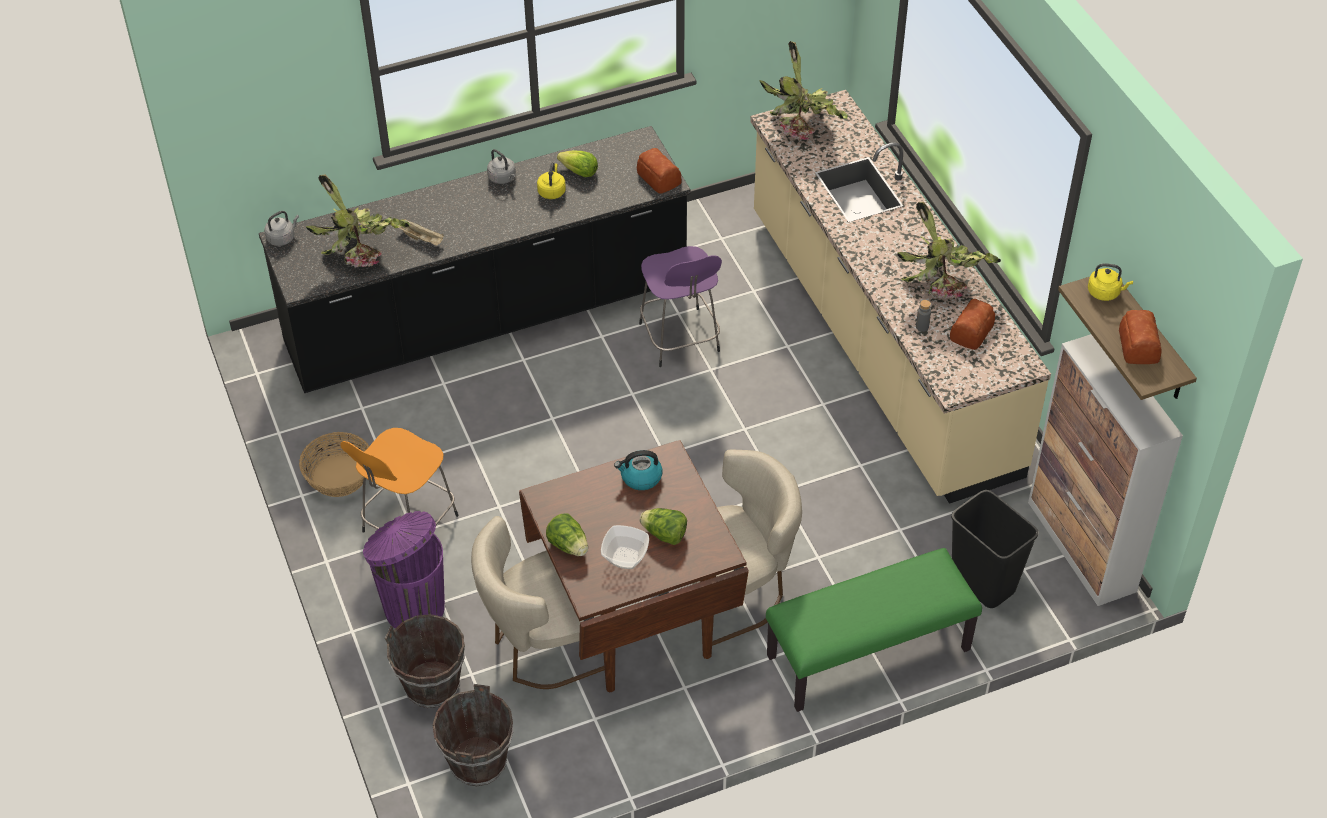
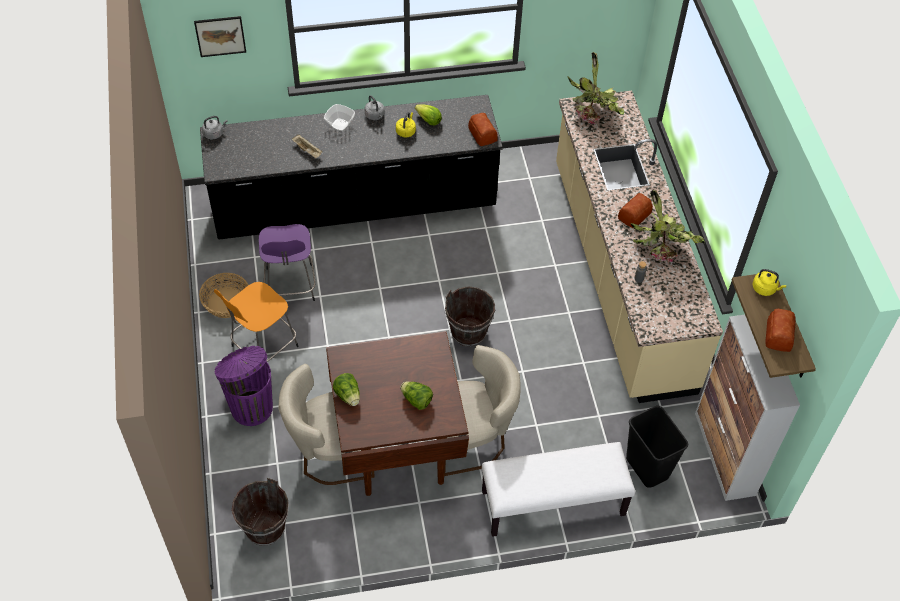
camera: 10 degrees right, 5 degrees up
potted plant [306,174,411,268] -> none
brown bucket [385,614,465,708] -> brown bucket moved to [445,287,496,347]
bowl [601,525,649,569] -> bowl moved to [324,104,355,131]
kettle [614,450,662,490] -> none
purple stool [639,246,722,367] -> purple stool moved to [259,224,316,301]
green bench [766,548,982,712] -> white bench [482,442,635,537]
bread [950,299,995,350] -> bread moved to [618,193,653,228]
none -> picture [194,16,246,57]

